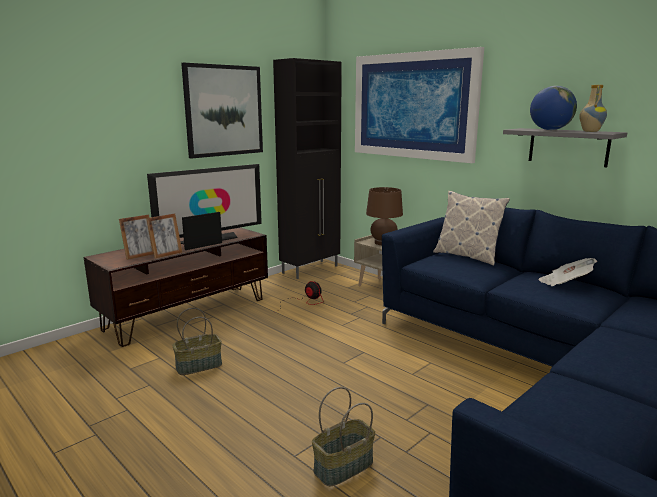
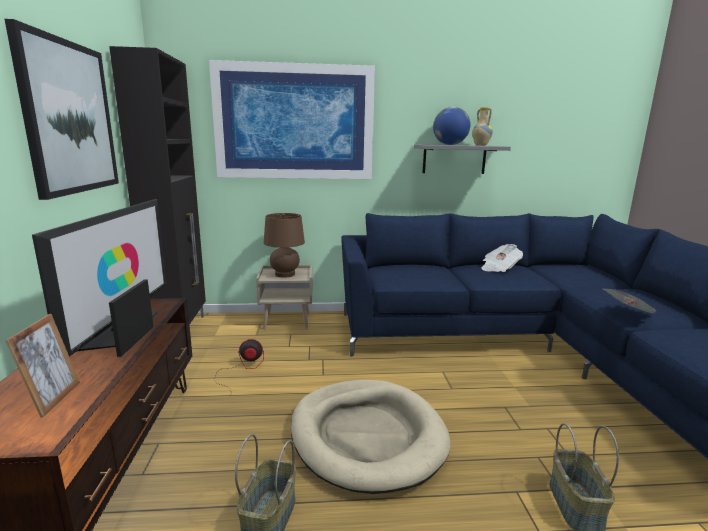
camera: 50 degrees left, 0 degrees up
picture frame [147,213,182,259] -> none
pillow [433,190,510,266] -> none
none -> beige dog bed [291,380,450,494]
none -> newspaper [603,289,657,313]

